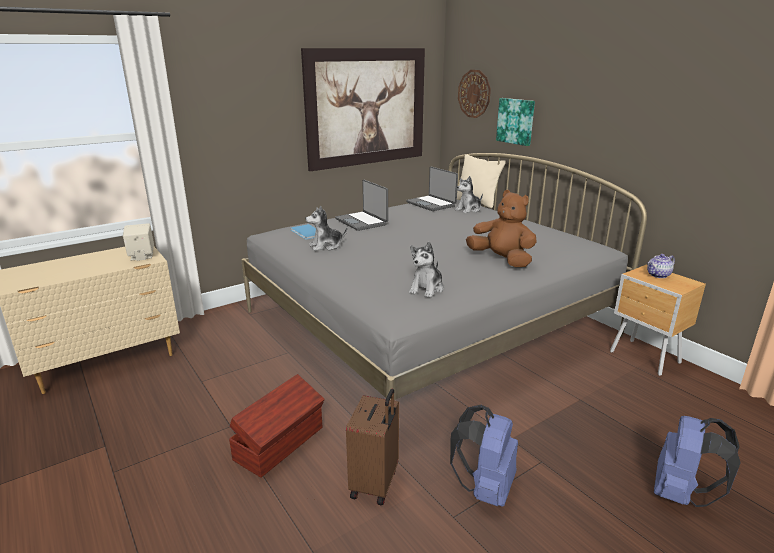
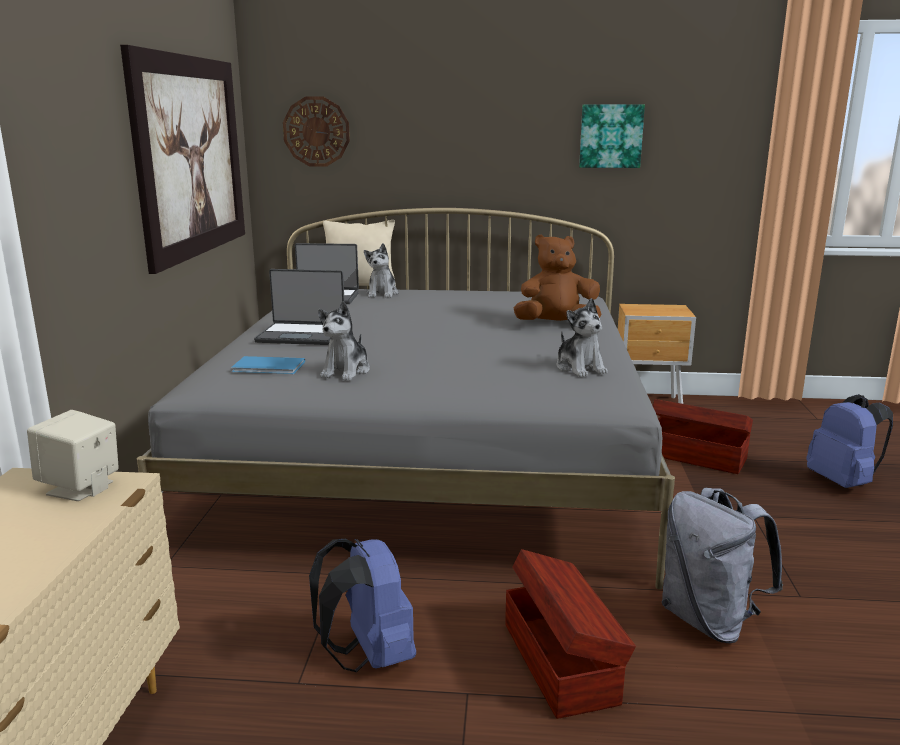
camera: 50 degrees left, 5 degrees down
brown suitcase [346,389,399,505] -> grey backpack [661,488,783,643]
blue backpack [450,405,518,507] -> blue backpack moved to [309,539,416,672]
picture [496,98,535,146] -> picture moved to [579,105,645,168]
teapot [647,254,675,278] -> none
none -> brown storage box [653,399,753,474]

